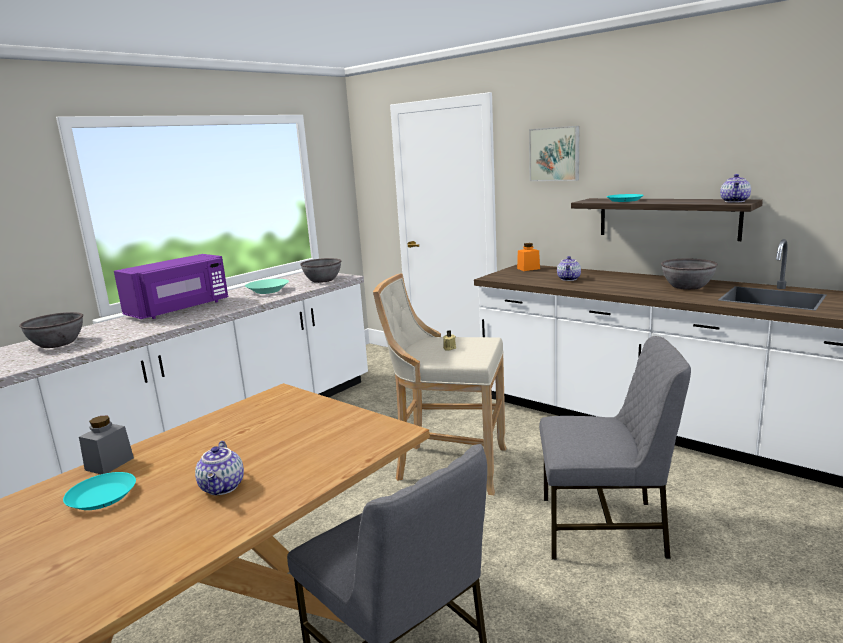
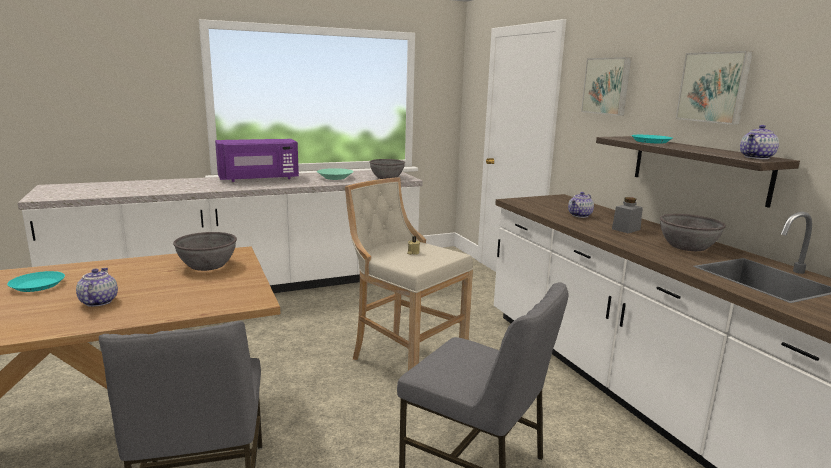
camera: 25 degrees right, 0 degrees up
grey bowl [19,312,83,348] -> grey bowl moved to [173,232,237,271]
grey jar [79,416,134,474] -> grey jar moved to [612,197,643,233]
teapot [195,441,244,495] -> teapot turned 150 degrees clockwise [76,268,118,307]
orange jar [517,243,540,271] -> none
none -> picture [676,51,753,125]

